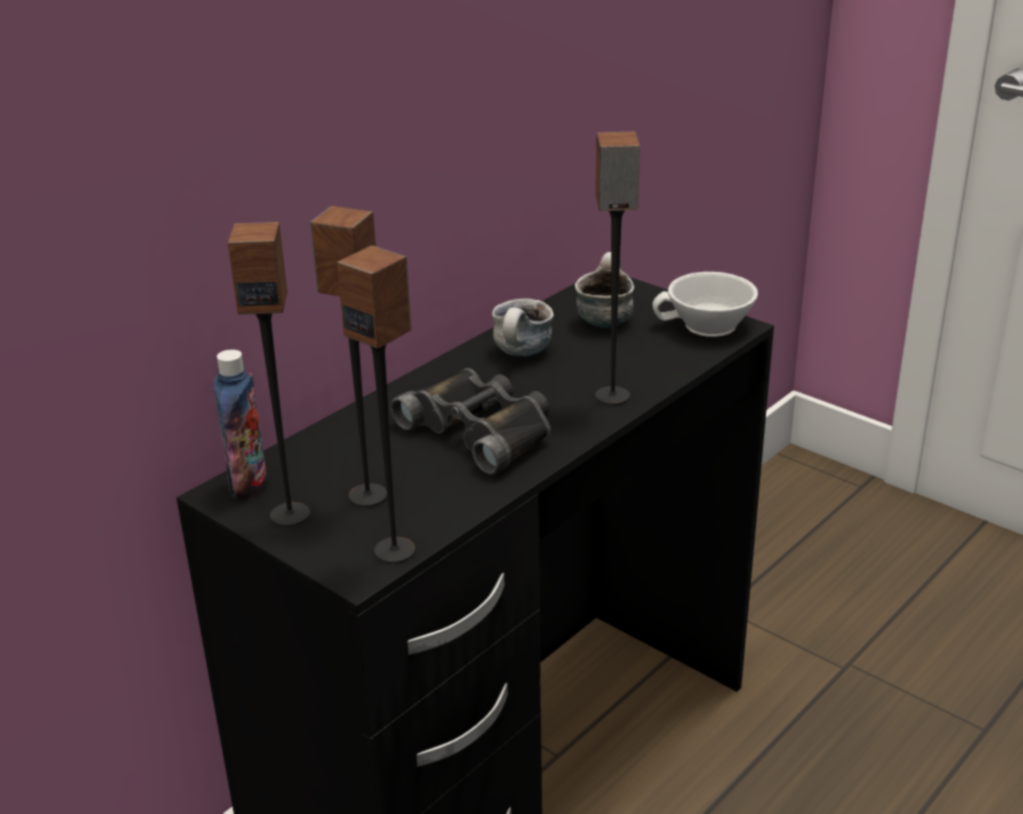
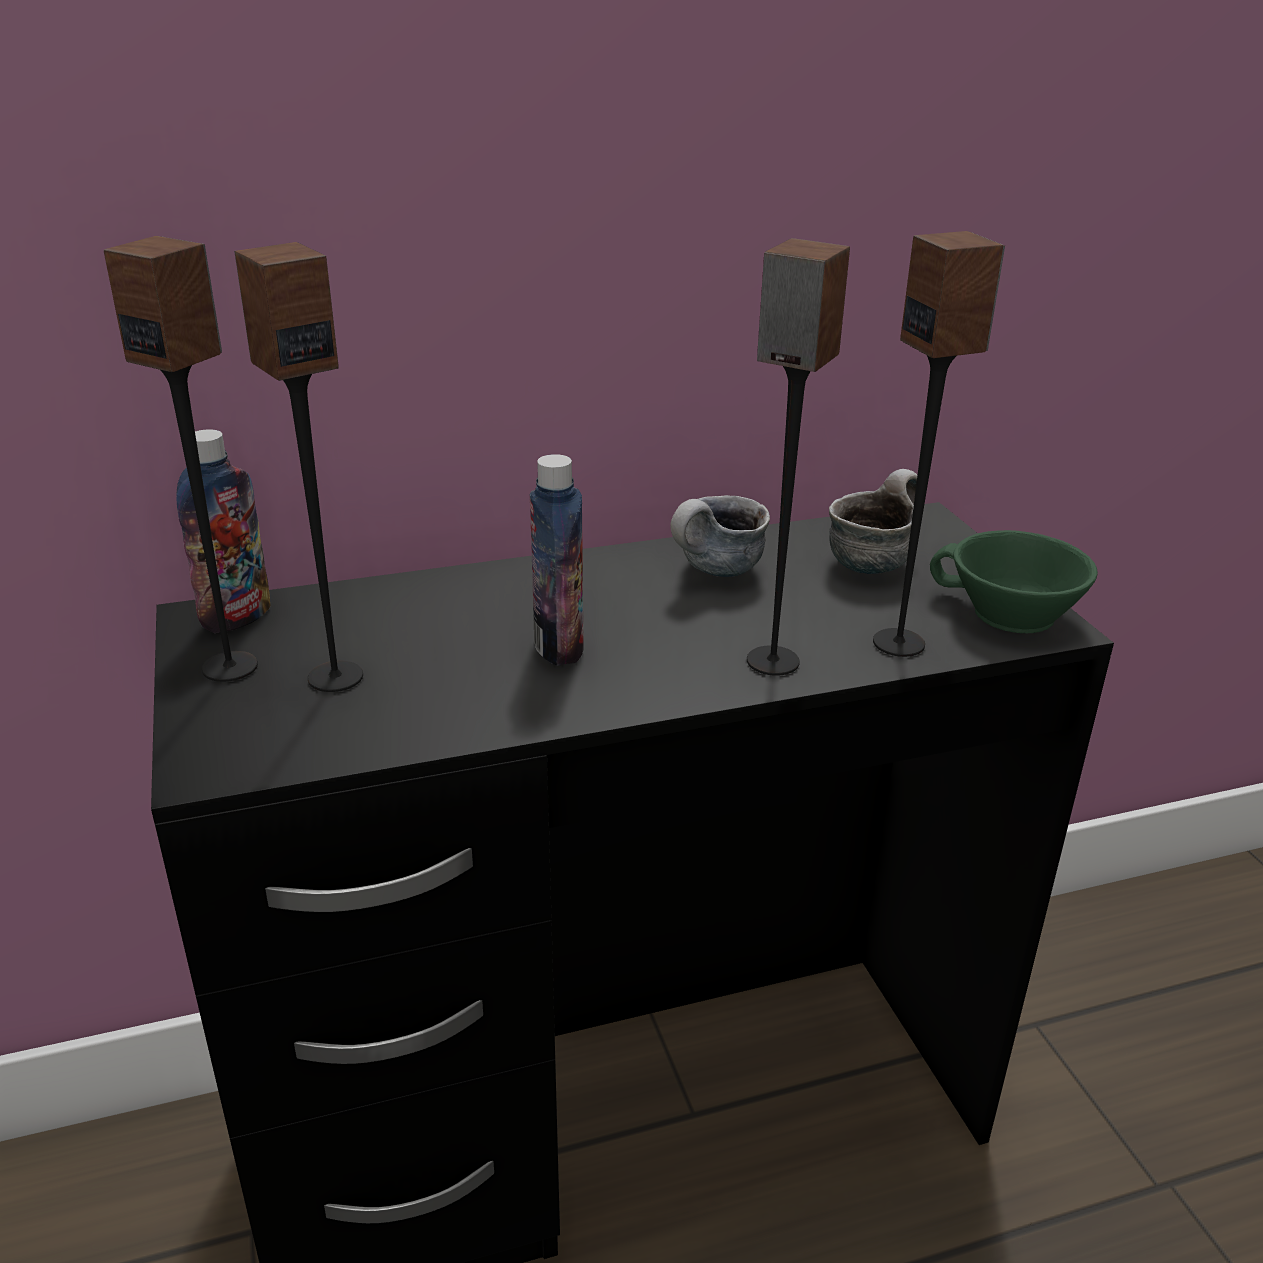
camera: 30 degrees right, 0 degrees up
speaker [337,245,416,563] -> speaker moved to [873,231,1005,657]
black binoculars [391,368,551,475] -> bottle [530,454,584,666]
white cup [652,272,758,337] -> green cup [930,530,1098,633]

